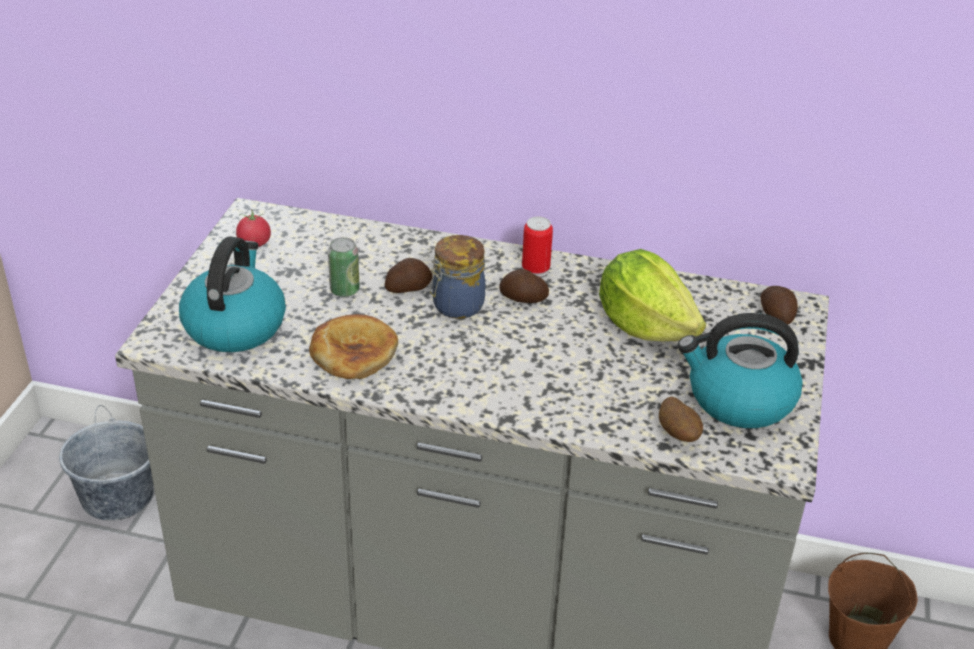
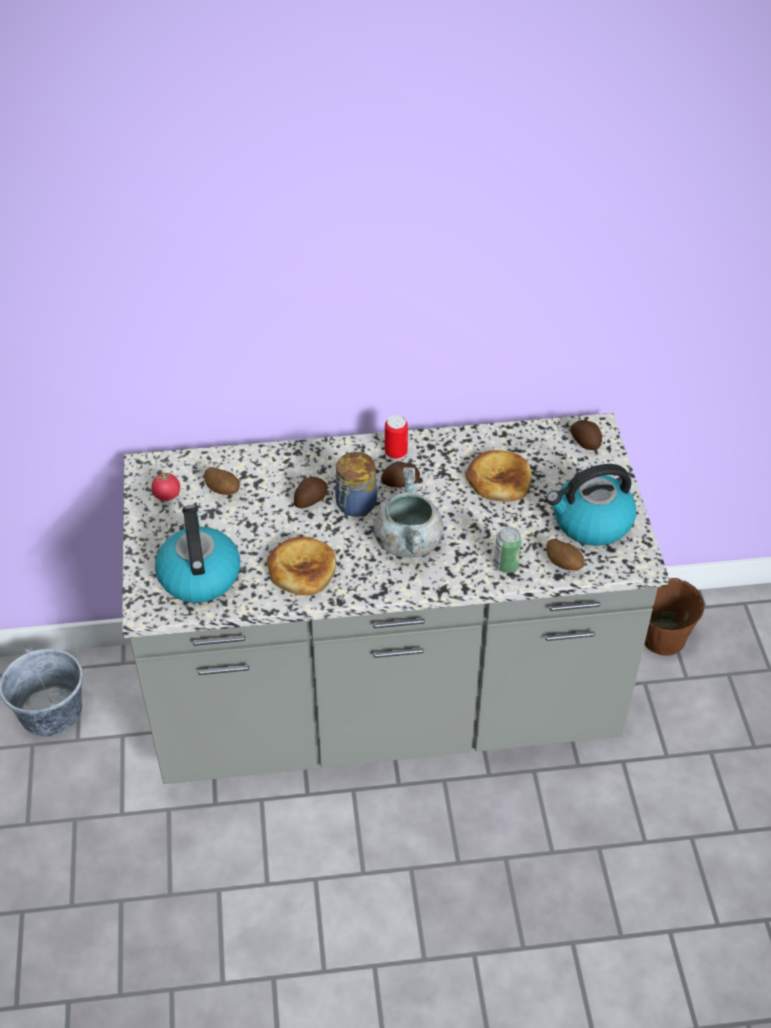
camera: 20 degrees left, 10 degrees up
can [328,237,360,297] -> can moved to [494,527,522,573]
lettuce [599,249,706,341] -> bread [465,450,532,502]
none -> potato [204,467,240,495]
none -> grey cooking pot [374,467,444,558]

